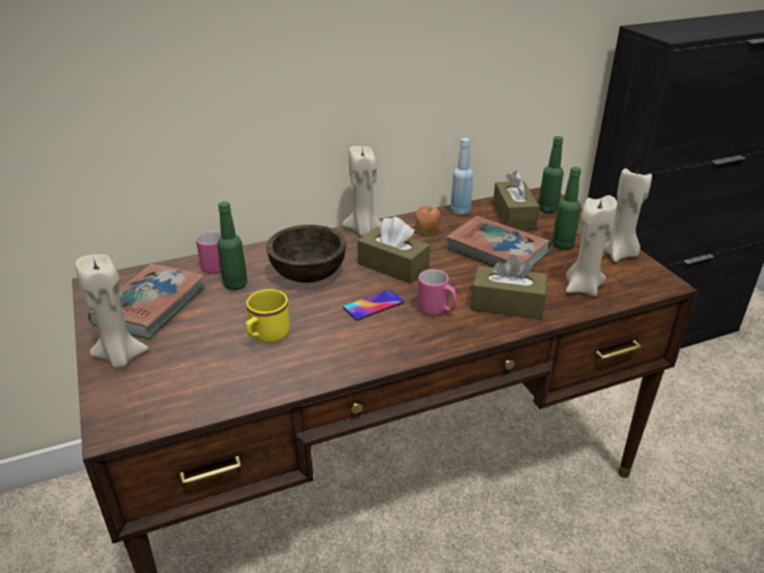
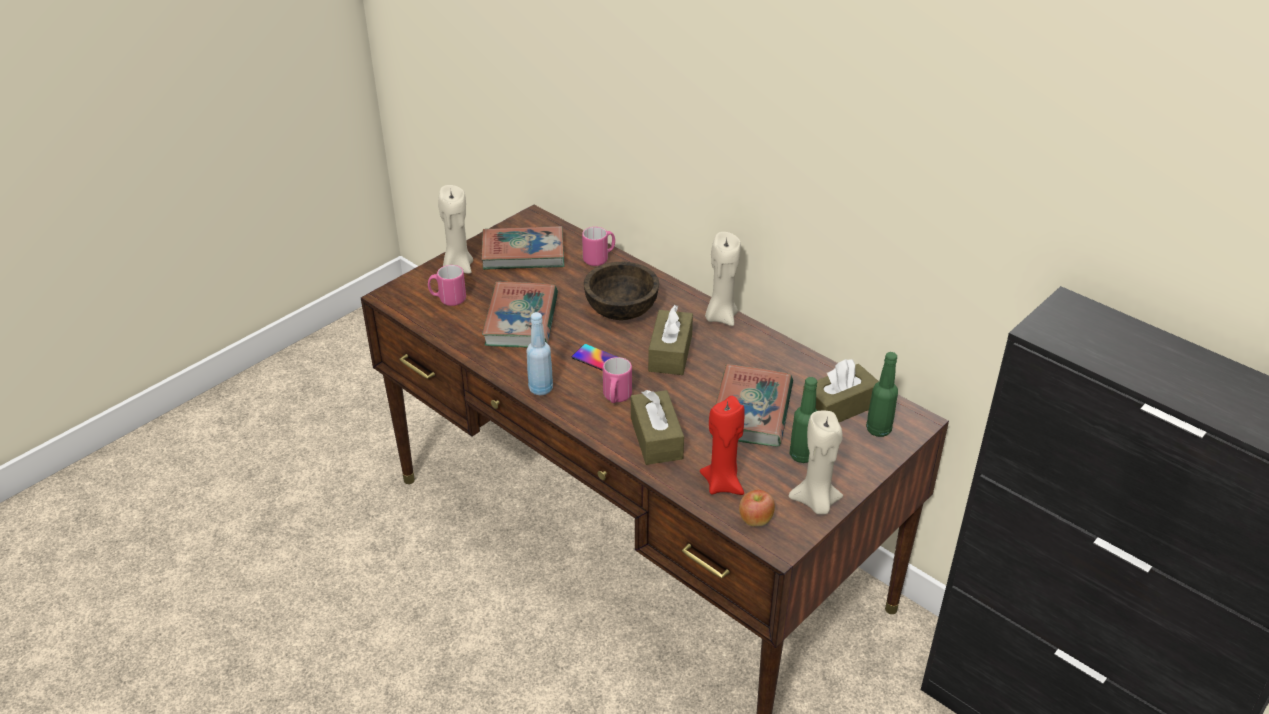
camera: 65 degrees right, 5 degrees up
green bottle [217,201,248,290] -> none
yellow mug [246,289,290,343] -> book [482,282,558,347]
apple [415,206,441,235] -> apple moved to [739,490,775,526]
blue bottle [450,138,473,215] -> blue bottle moved to [526,312,553,395]
beige candle [566,195,617,297] -> red candle [700,396,745,495]
none -> pink mug [428,265,466,306]

